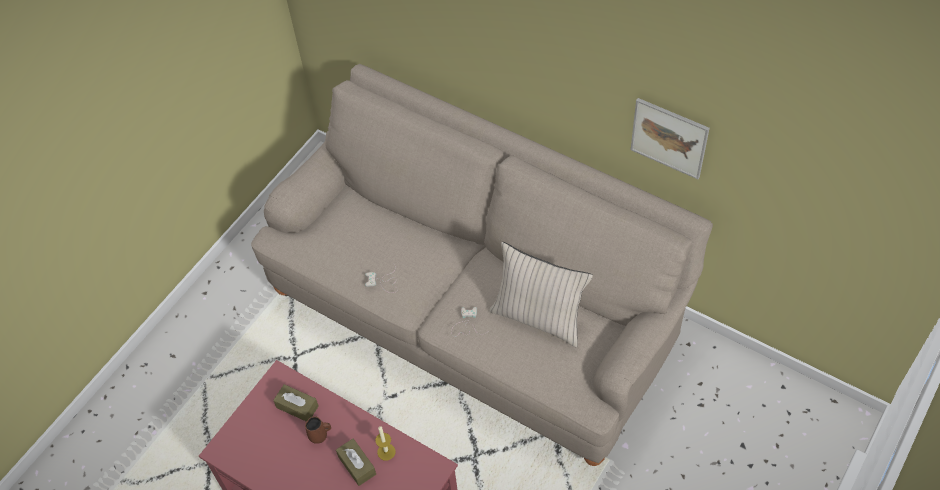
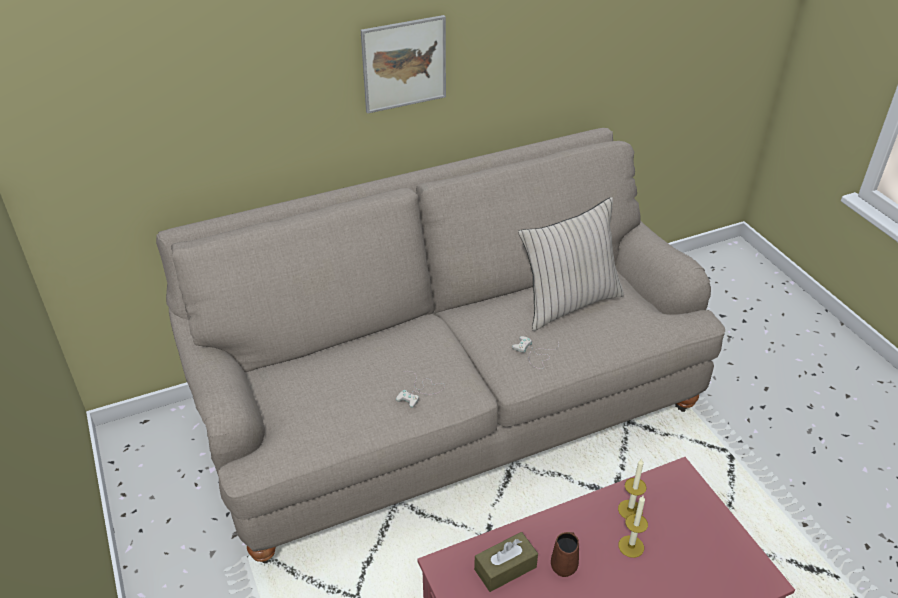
camera: 60 degrees left, 15 degrees down
brown tissue box [336,438,376,486] -> candle [618,496,648,558]
picture [631,98,710,179] -> picture moved to [361,15,446,114]

